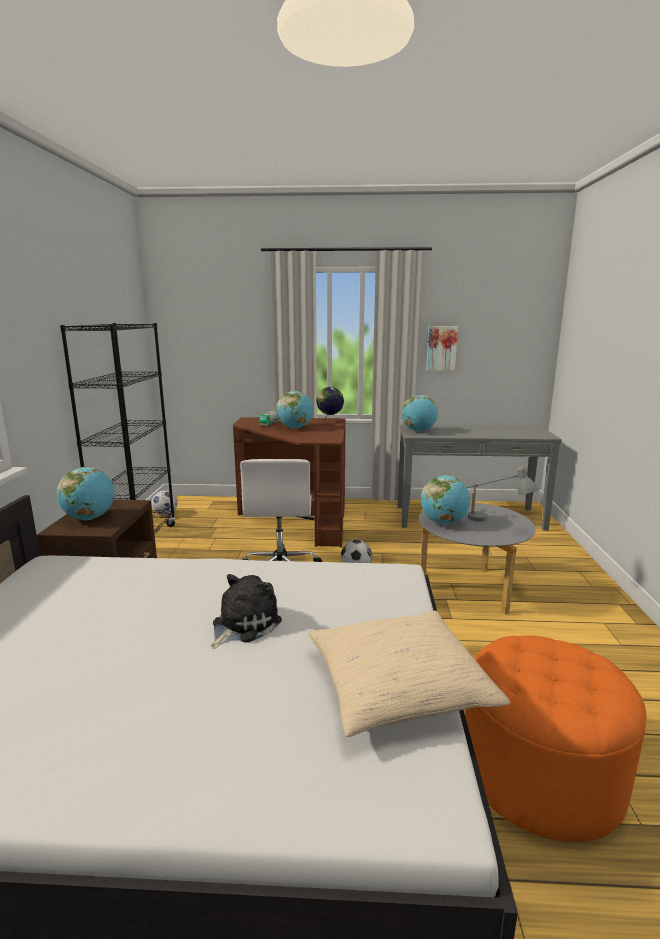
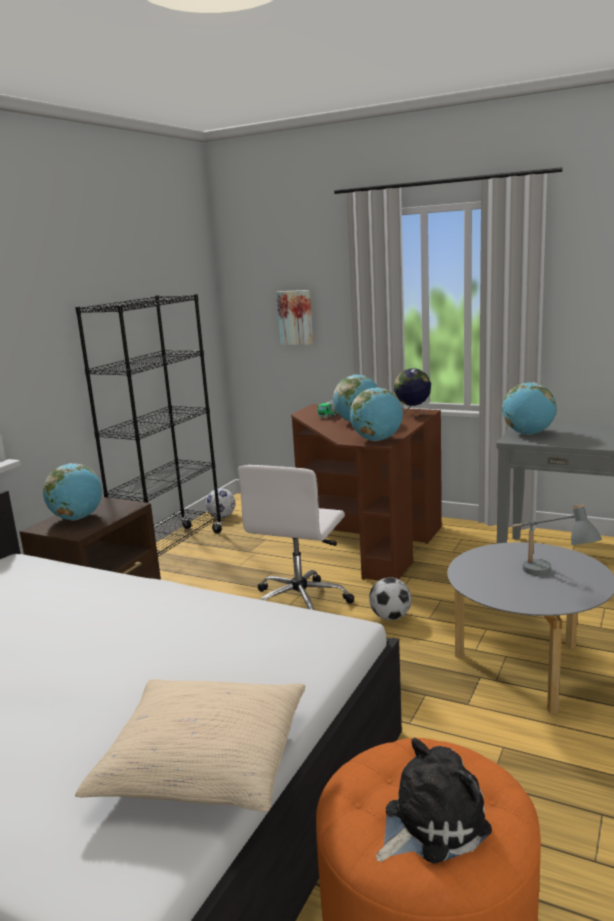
camera: 25 degrees right, 0 degrees up
plush toy [211,574,282,649] -> plush toy moved to [376,738,492,864]
globe [420,475,470,525] -> globe moved to [350,387,403,441]
picture [426,326,458,371] -> picture moved to [277,290,313,345]

